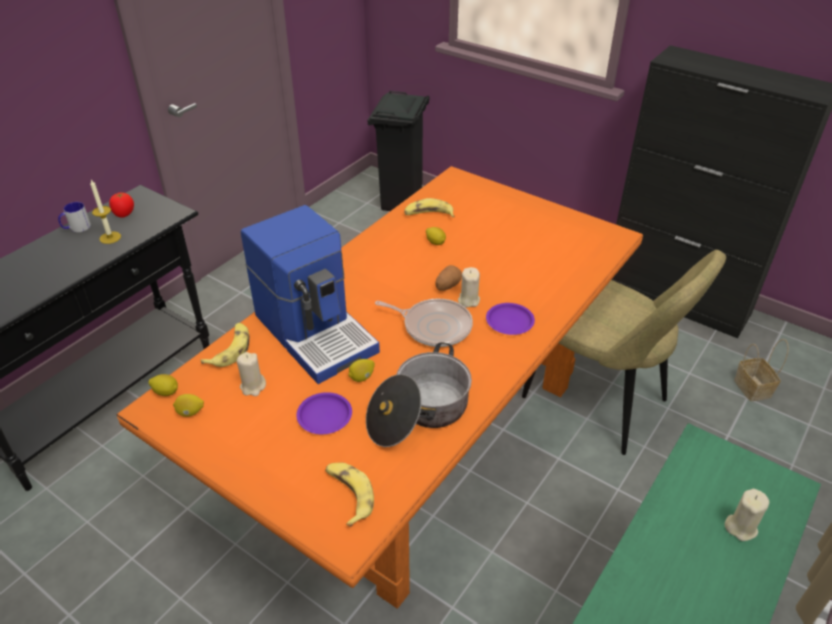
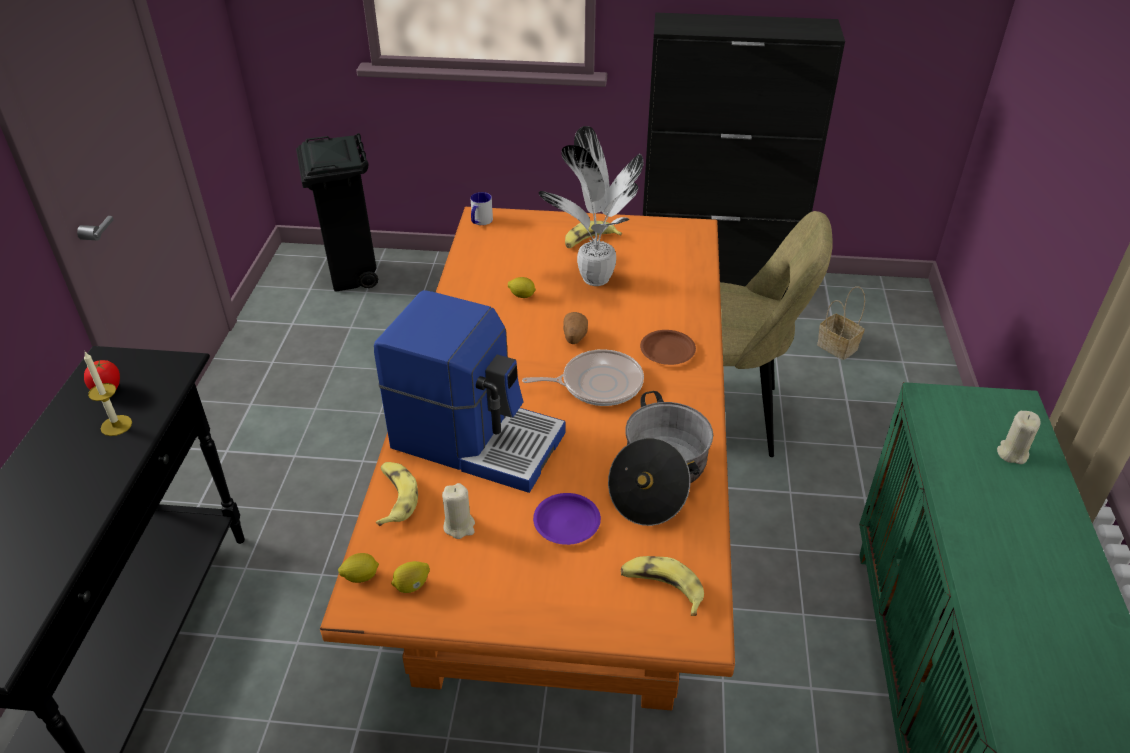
camera: 30 degrees left, 0 degrees up
mug [58,202,91,232] -> mug moved to [471,192,493,225]
lemon [348,359,375,382] -> none
banana [404,198,455,218] -> banana moved to [565,221,622,248]
beige candle [458,267,480,307] -> none
purple plate [486,303,535,335] -> brown plate [640,330,696,365]
none -> potted plant [538,126,643,286]

